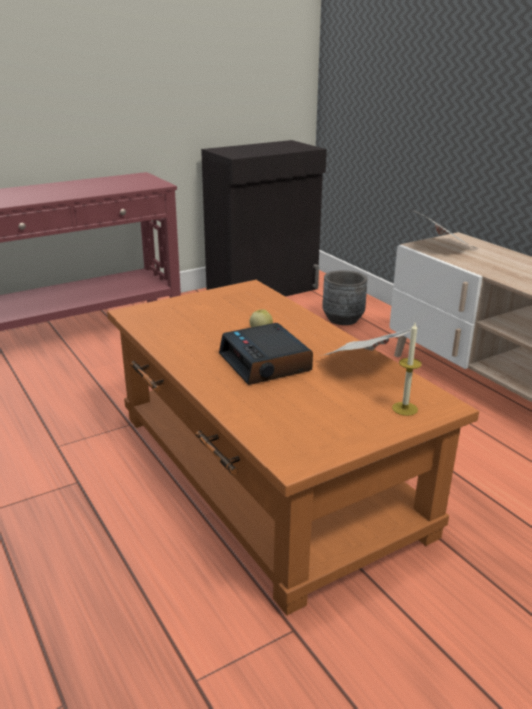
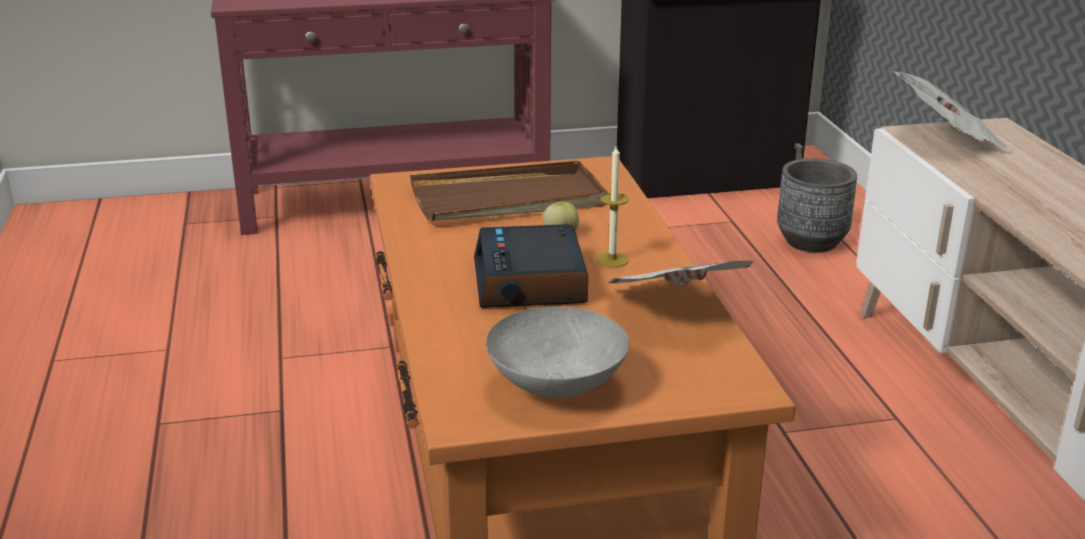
camera: 20 degrees right, 0 degrees up
candle [392,323,422,416] -> candle moved to [596,144,629,267]
none -> brown tray [410,161,608,221]
none -> grey bowl [486,306,629,398]

